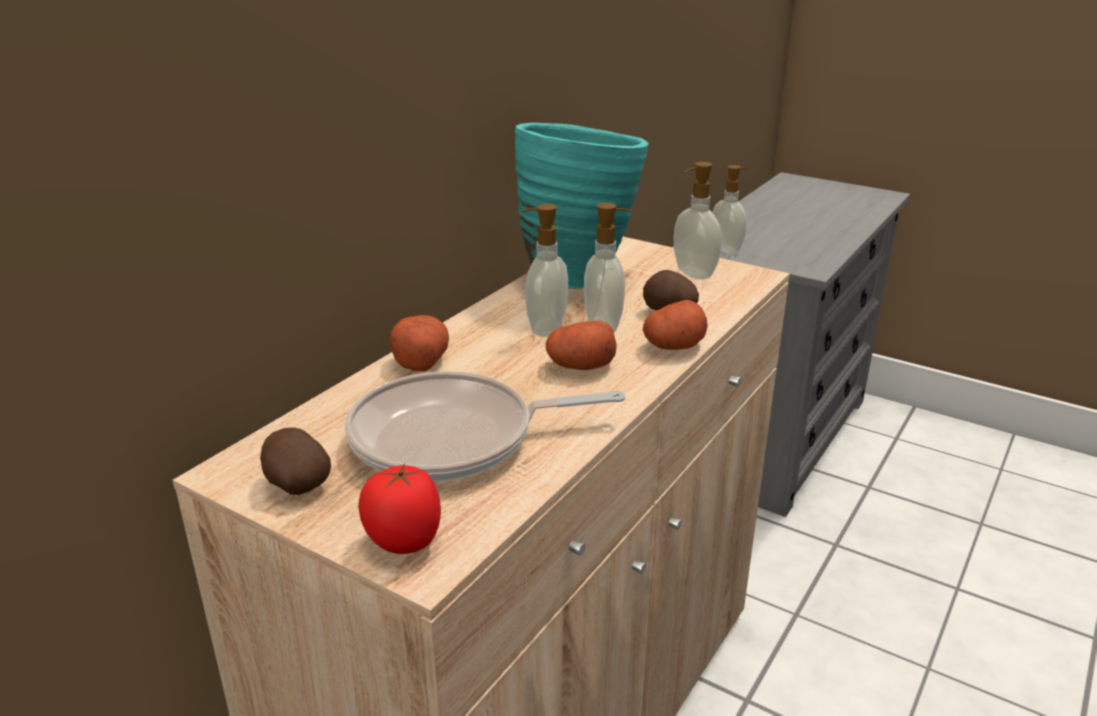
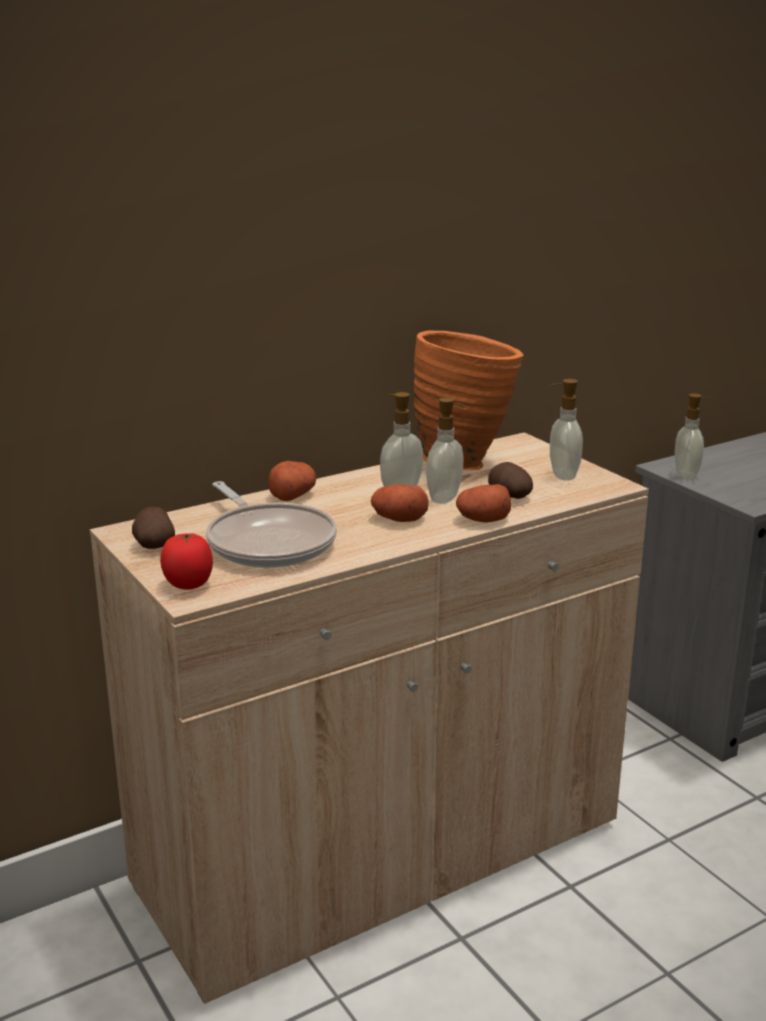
camera: 25 degrees right, 5 degrees down
frying pan [345,371,625,481] -> frying pan turned 135 degrees counterclockwise [206,481,337,568]
turquoise vase [515,123,649,289] -> orange vase [414,331,523,470]

